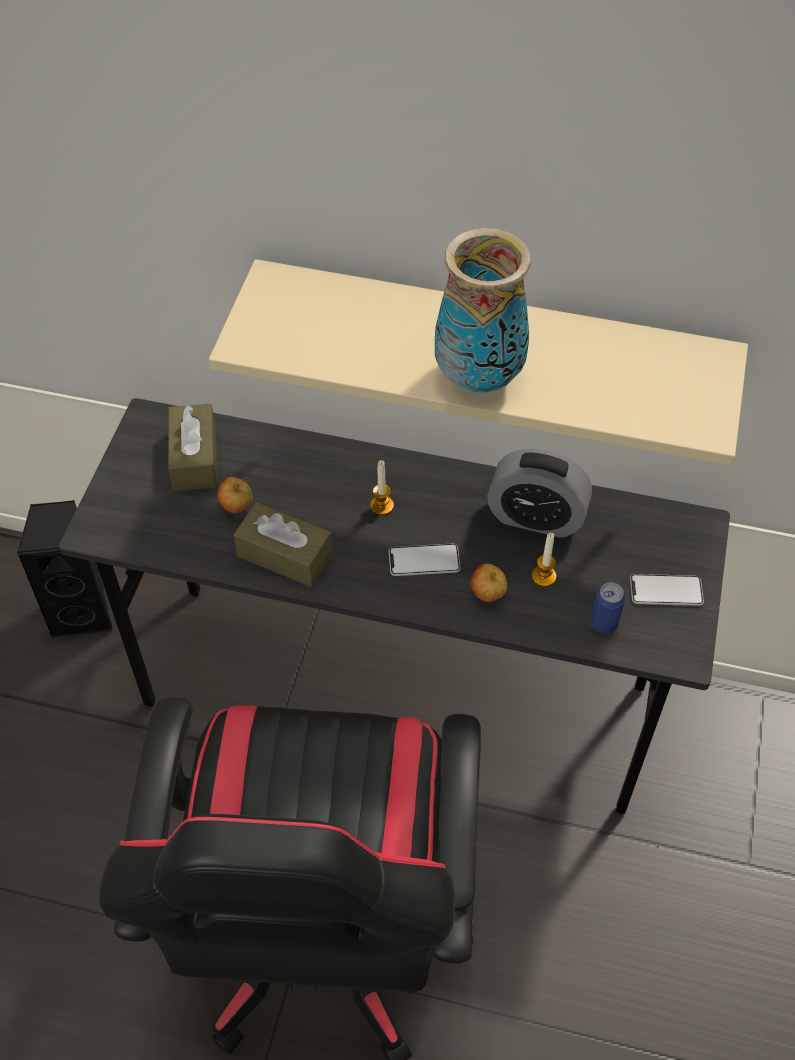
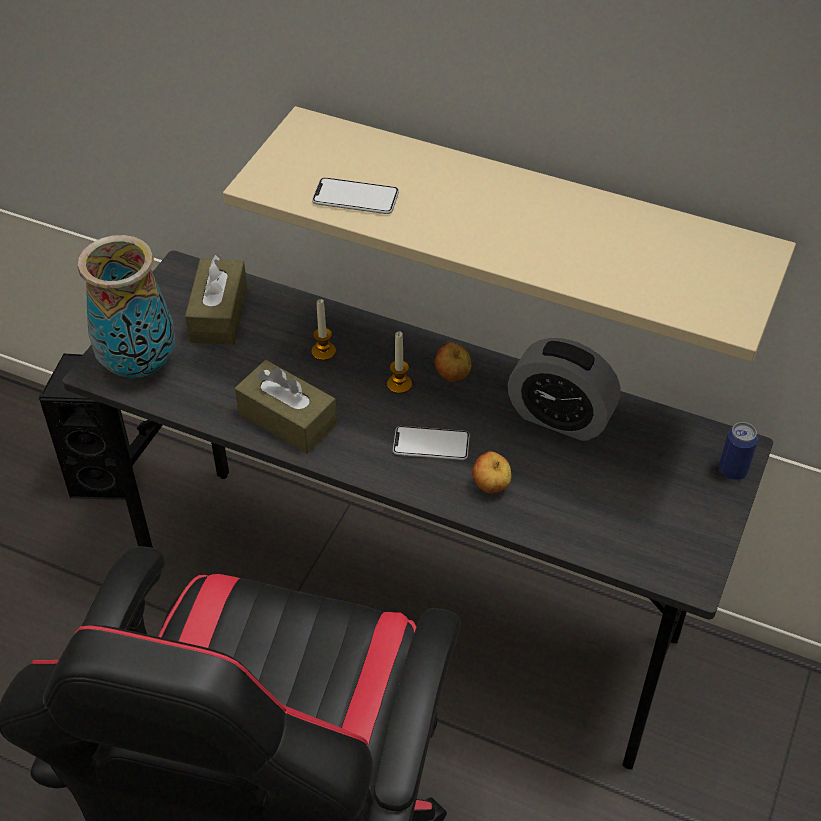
camera: 10 degrees right, 5 degrees down
apple [217,477,253,513] -> apple moved to [435,342,471,382]
vase [435,228,531,393] -> vase moved to [78,235,175,378]
candle [532,533,557,587] -> candle moved to [312,299,336,361]
can [591,582,625,634] -> can moved to [719,422,758,480]
phone [630,574,704,606] -> phone moved to [312,178,399,214]

